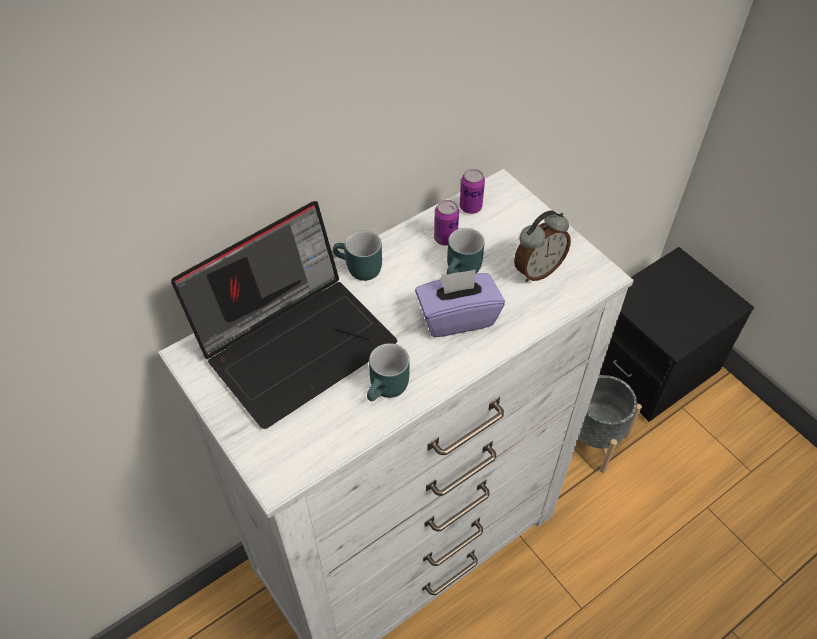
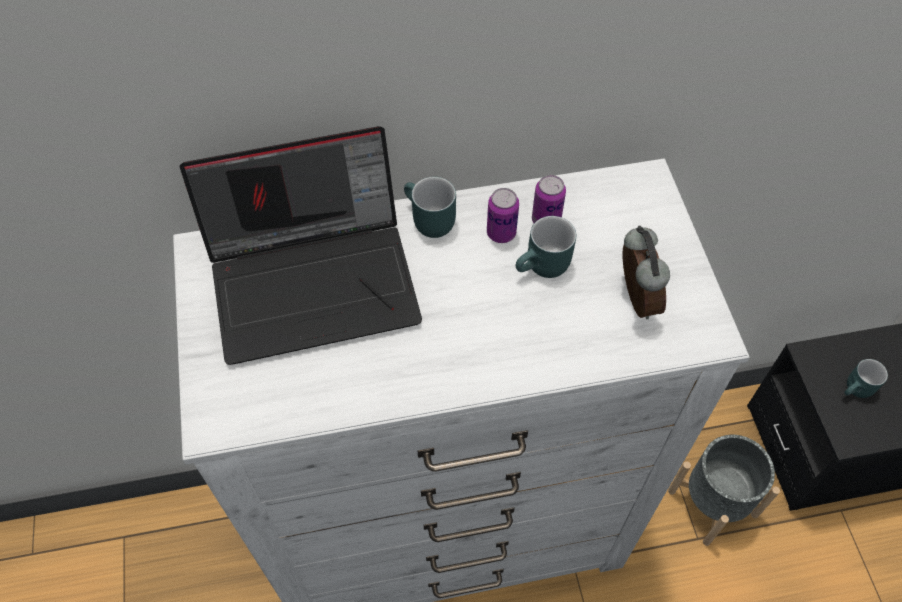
camera: 25 degrees right, 5 degrees up
turquoise mug [367,343,410,401] -> turquoise mug moved to [844,359,888,398]
purple tissue box [415,269,505,338] -> none
can [460,169,485,214] -> can moved to [487,188,519,243]
alarm clock [514,210,571,282] -> alarm clock turned 90 degrees counterclockwise [622,226,670,319]

